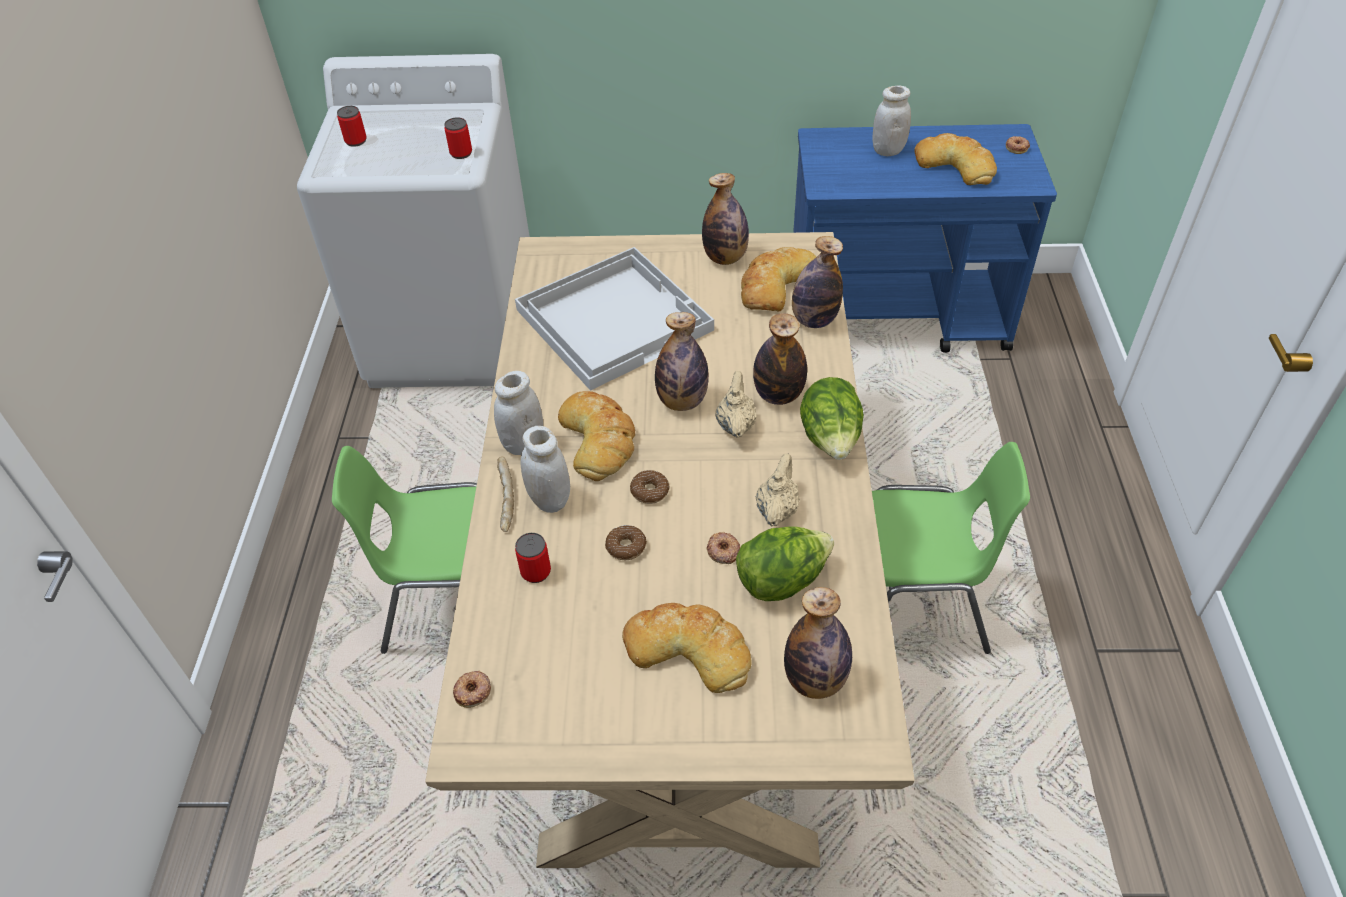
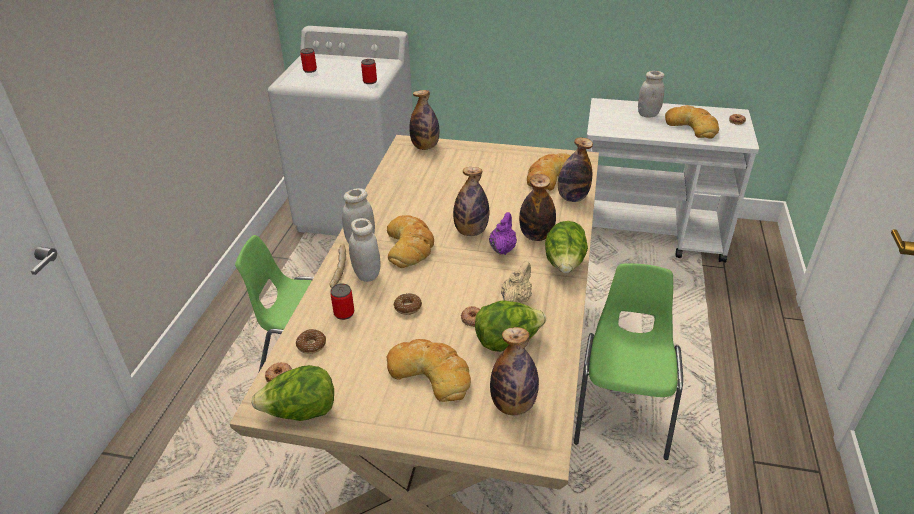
camera: 10 degrees right, 10 degrees down
white tray [515,247,714,391] -> none
donut [630,470,670,504] -> donut moved to [296,329,326,354]
bottle [702,173,749,265] -> bottle moved to [409,90,439,150]
beige teapot [716,371,757,438] -> purple teapot [489,212,517,255]
blue cart [793,124,1057,353] -> white cart [587,98,759,263]
green chair [872,442,1030,654] -> green chair turned 90 degrees counterclockwise [574,263,683,460]
none -> lettuce [251,365,334,421]

